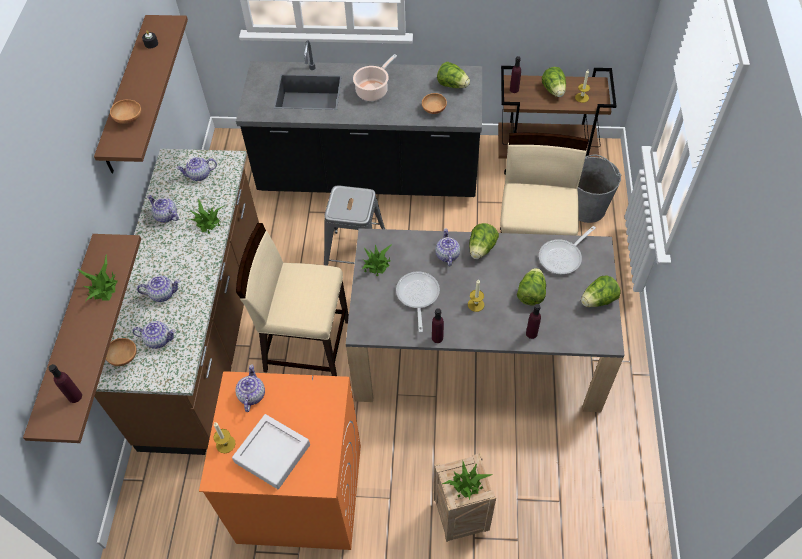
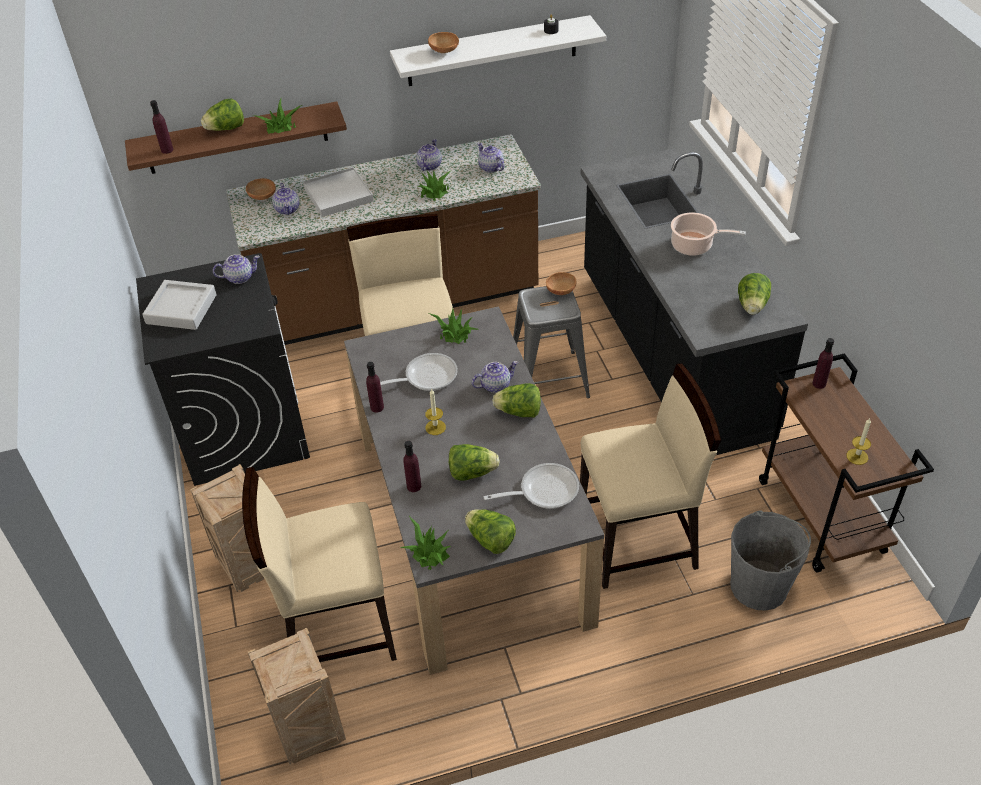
camera: 70 degrees right, 10 degrees down
brown shelf [94,15,188,173] -> white shelf [390,15,606,86]
teapot [137,276,180,302] -> white tray [303,167,374,217]
orange washing machine [199,371,361,550] -> black washing machine [136,253,310,486]
candle [214,423,235,453] -> none
brown bowl [422,93,447,114] -> brown bowl moved to [546,272,577,295]
potted plant [442,460,493,500] -> potted plant moved to [400,516,451,570]
frying pan [539,226,596,274] -> frying pan turned 135 degrees clockwise [484,463,579,509]
lettuce [542,67,566,97] -> lettuce moved to [201,99,244,131]
none -> beige chair [242,467,397,662]
none -> crate [248,628,346,764]

